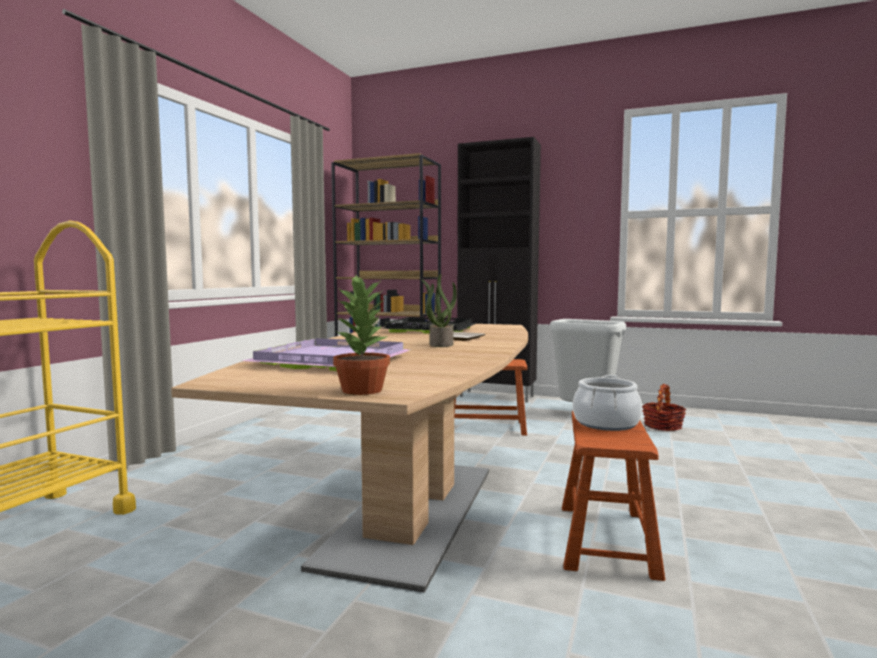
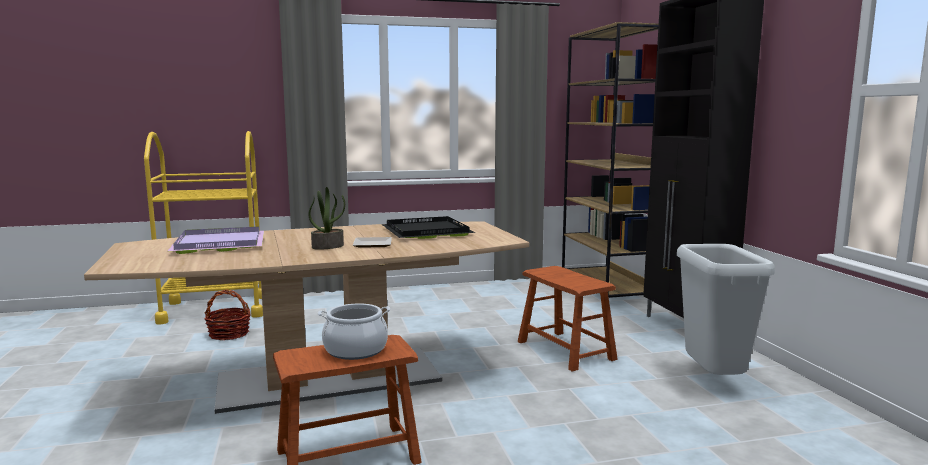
camera: 55 degrees right, 5 degrees up
potted plant [333,275,390,395] -> none
basket [642,384,686,431] -> basket moved to [205,289,251,341]

